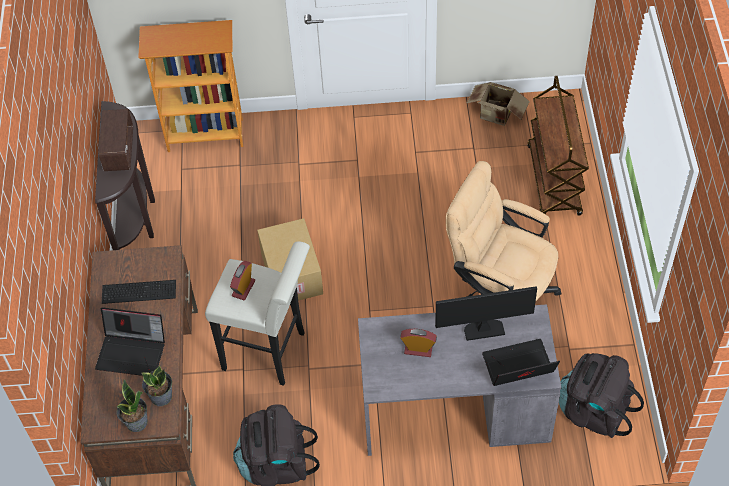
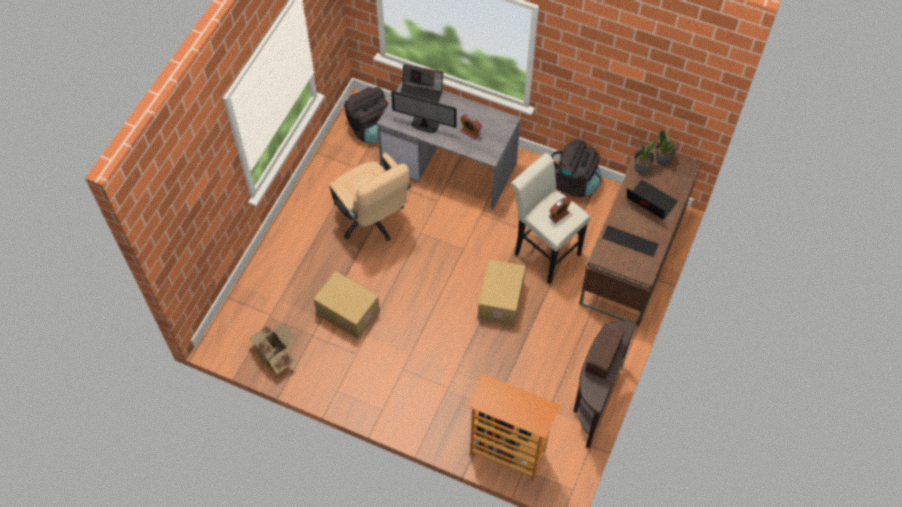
camera: 155 degrees left, 5 degrees up
brown cart [527,76,589,215] -> none
none -> cardboard box [313,271,380,339]

